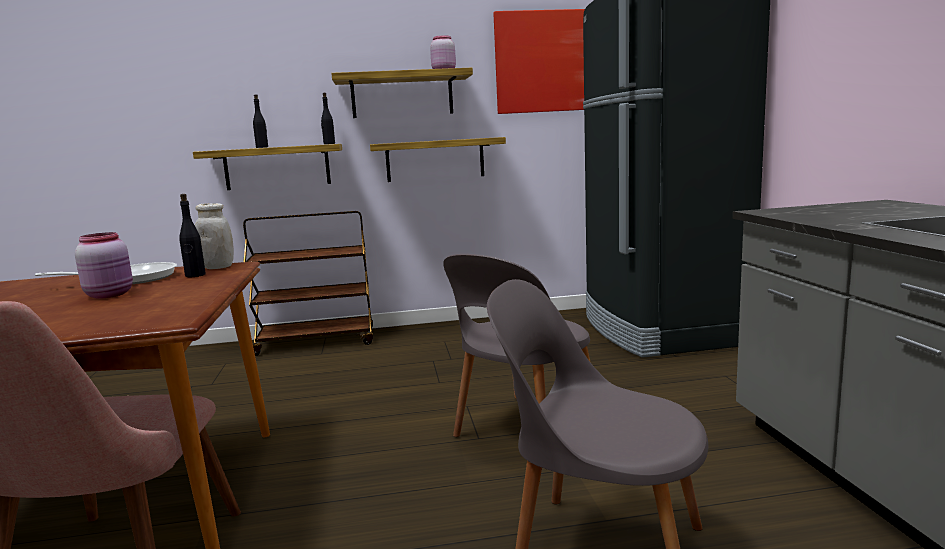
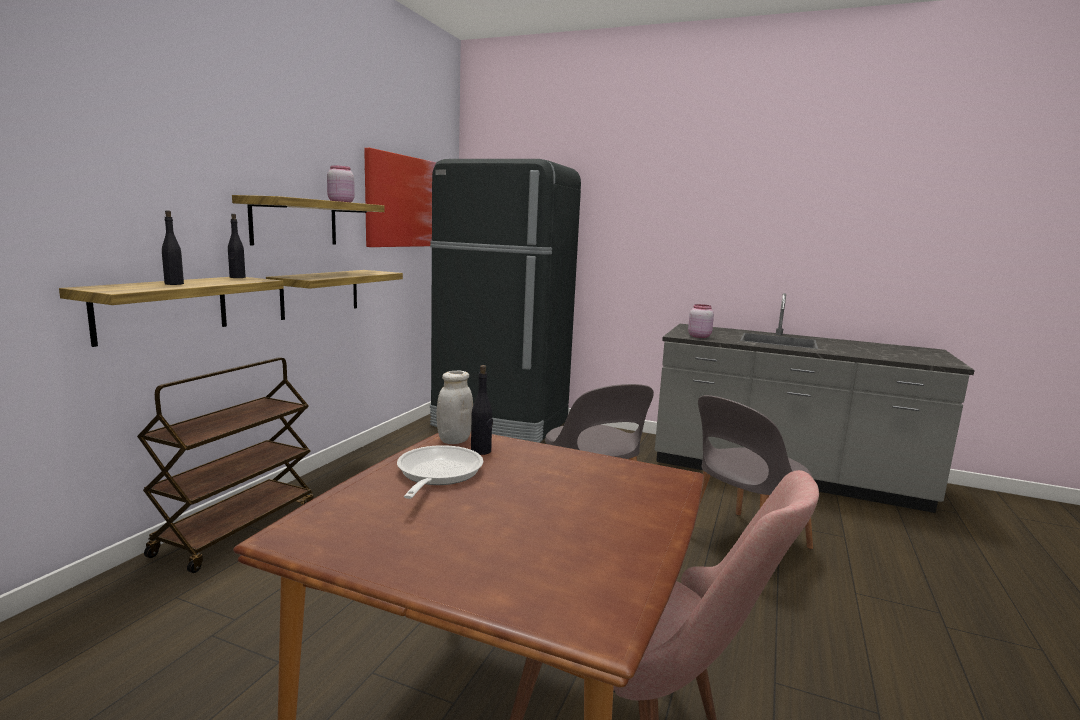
camera: 60 degrees left, 0 degrees up
pink jar [75,232,133,299] -> pink jar moved to [688,304,714,338]

